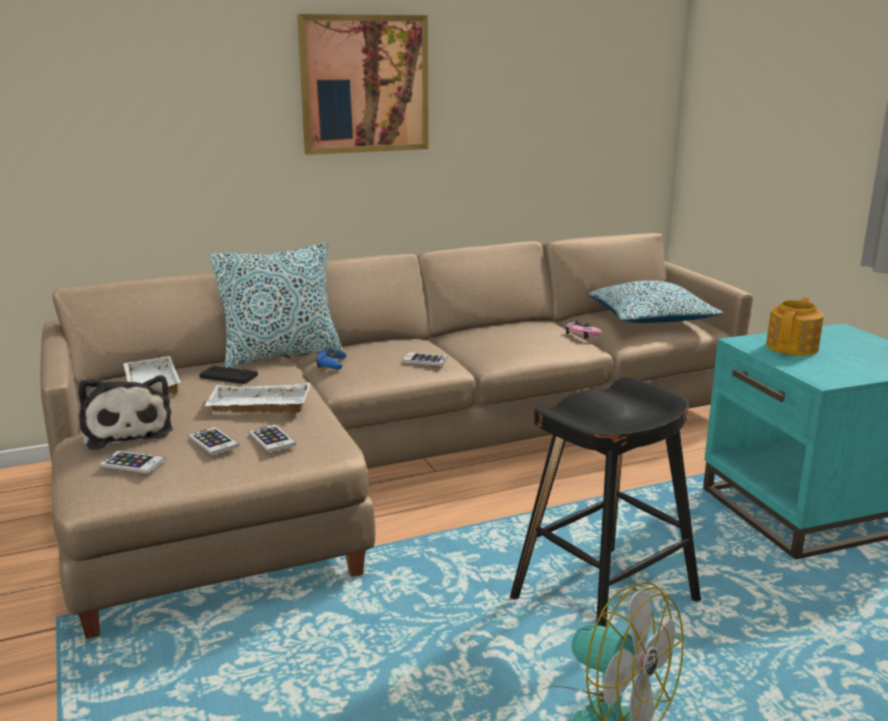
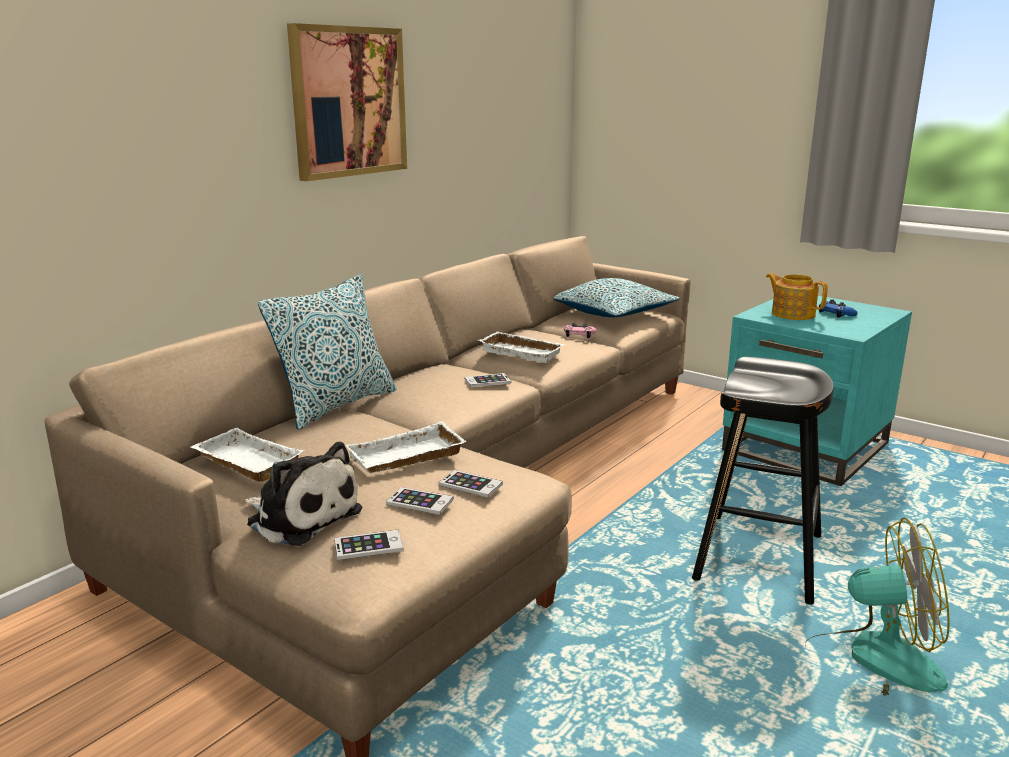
camera: 30 degrees left, 0 degrees up
black game controller [199,366,258,384] -> none
blue game controller [316,348,346,370] -> blue game controller moved to [819,299,858,318]
teapot [766,297,824,356] -> teapot turned 45 degrees counterclockwise [766,273,828,320]
none -> white tray [478,331,565,363]

